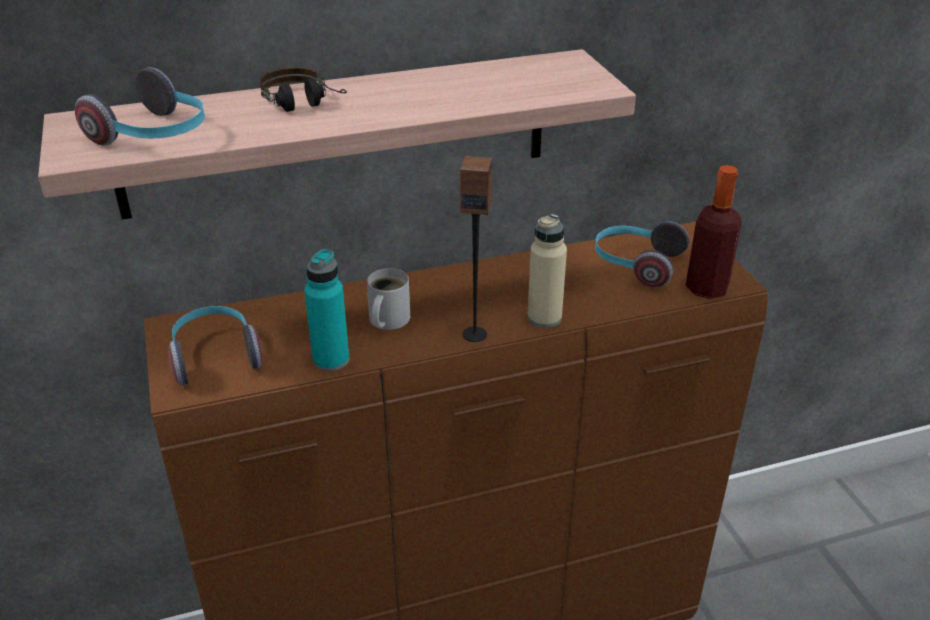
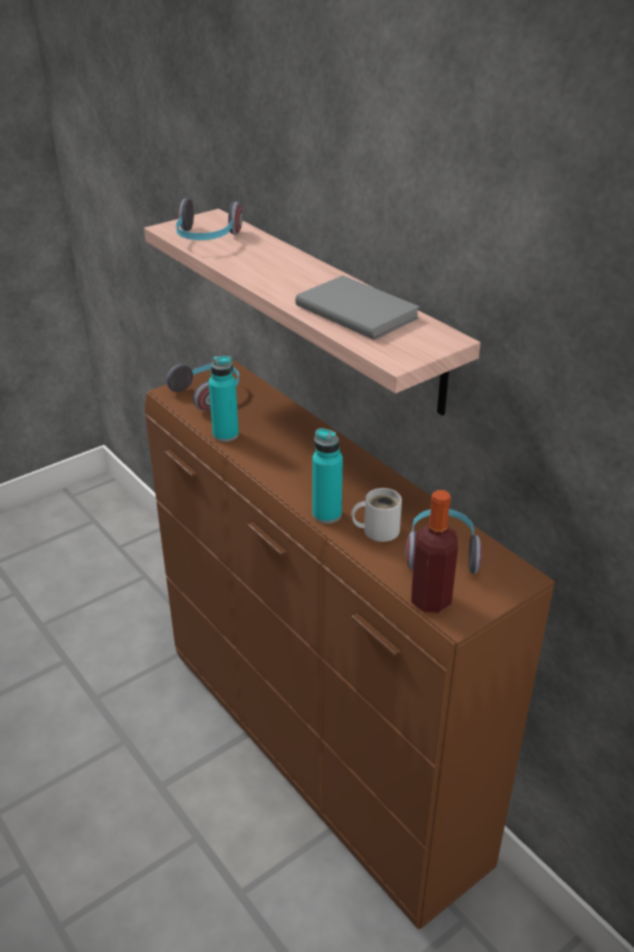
camera: 70 degrees right, 0 degrees up
headphones [259,67,347,112] -> none
white mug [367,268,410,330] -> white mug moved to [352,488,402,542]
speaker [460,156,493,342] -> none
beige bottle [527,214,567,328] -> turquoise bottle [312,428,343,524]
none -> grey book [295,275,420,340]

